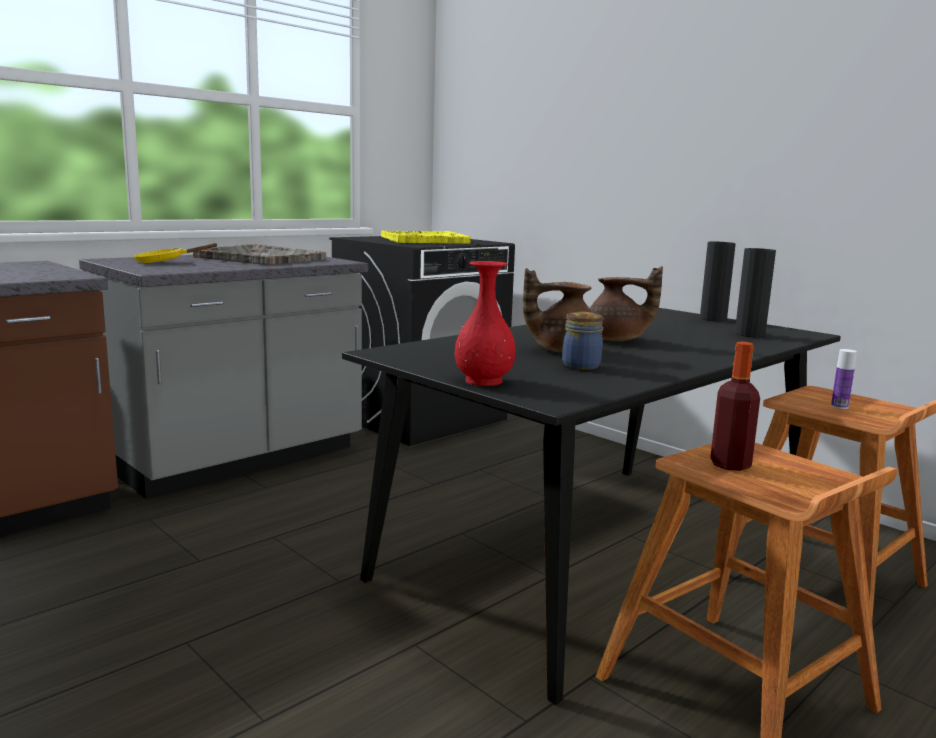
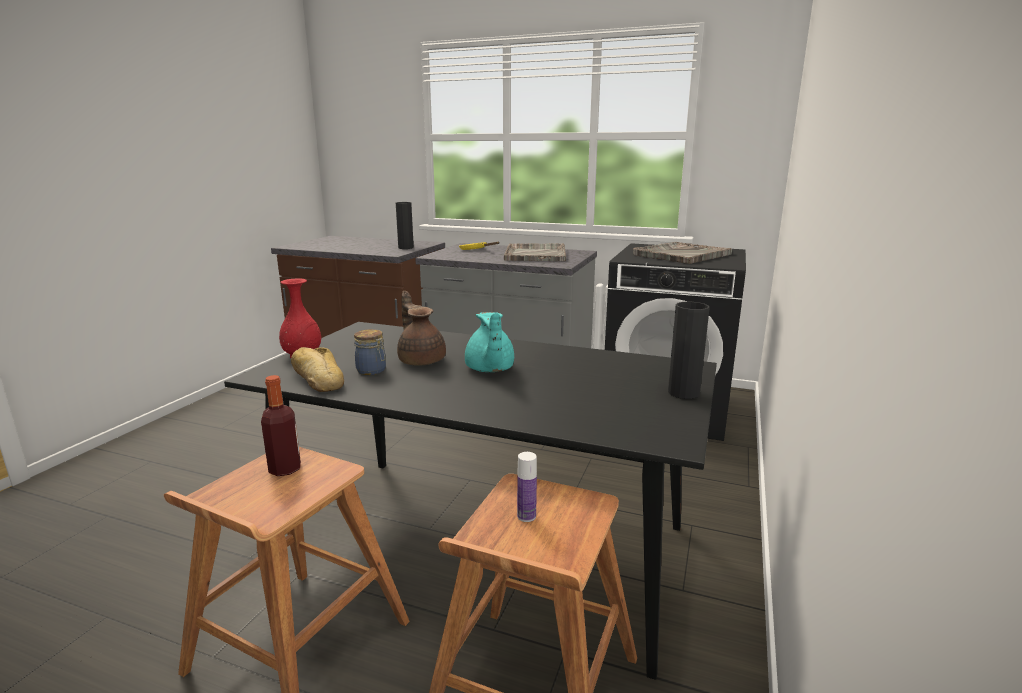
camera: 65 degrees right, 5 degrees up
yellow tray [381,230,471,244] -> grey tray [633,242,732,264]
brown teapot [590,266,663,341] -> turquoise teapot [465,312,514,372]
black vase [735,248,776,337] -> black vase moved to [396,202,414,249]
none -> bread [291,347,344,392]

